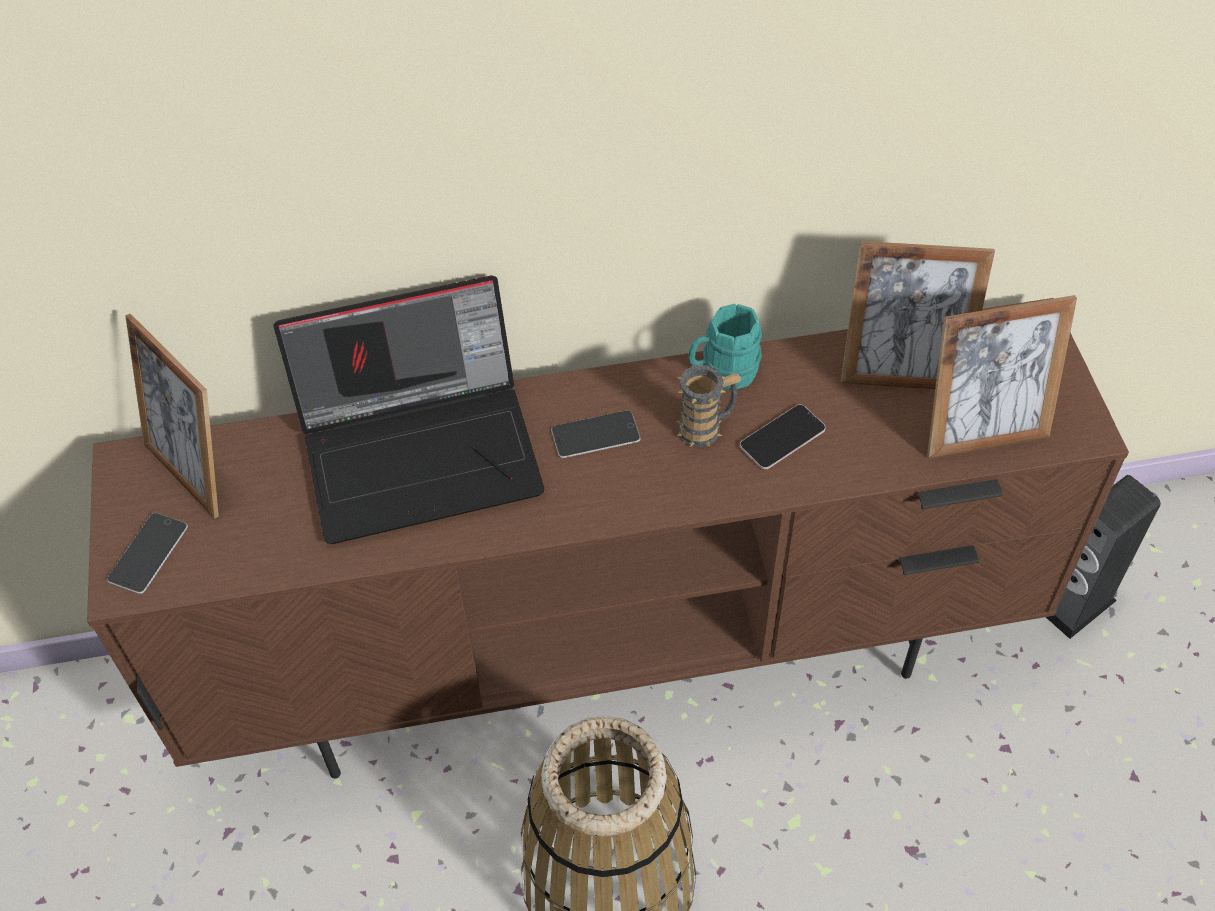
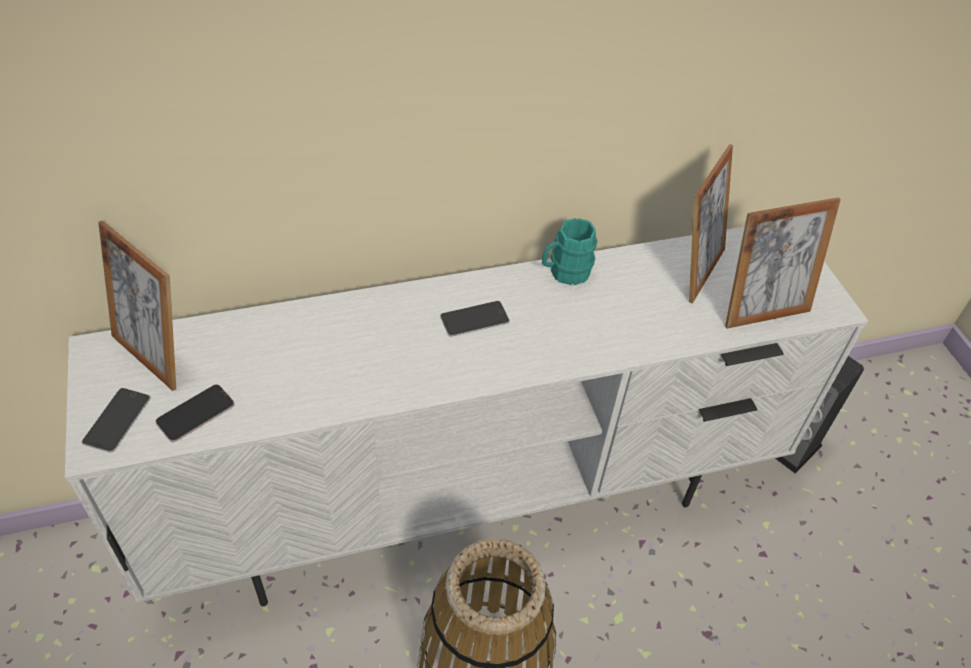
camera: 10 degrees left, 5 degrees down
brown tv stand [87,298,1129,778] -> white tv stand [65,227,868,606]
laptop [273,275,544,544] -> none
mug [676,365,741,447] -> none
phone [740,404,826,470] -> phone moved to [155,384,235,442]
picture frame [841,241,995,389] -> picture frame turned 60 degrees counterclockwise [689,144,733,303]

